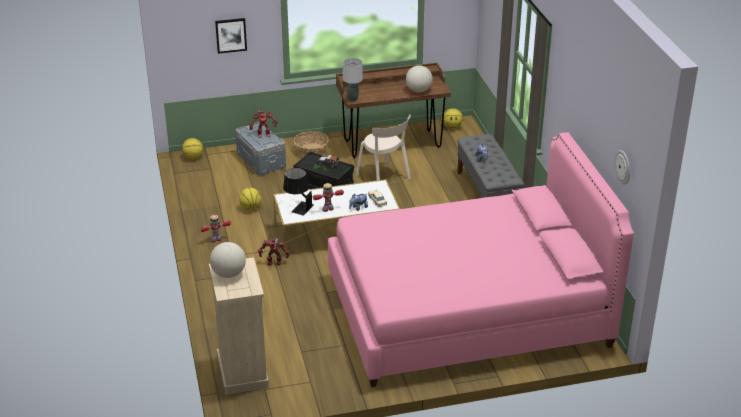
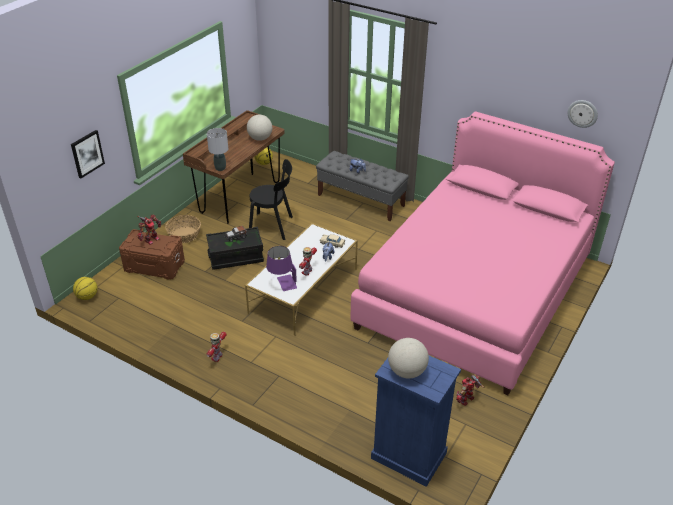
camera: 45 degrees left, 5 degrees up
beige dresser [209,257,269,395] -> blue dresser [371,356,461,487]
grey storage box [235,122,286,175] -> brown storage box [119,229,185,280]
basketball [239,188,261,210] -> none
toy robot [258,238,290,265] -> toy robot moved to [456,375,484,406]
black table lamp [283,168,314,216] -> purple table lamp [266,246,297,291]
beige chair [356,114,411,180] -> black chair [249,159,293,240]

